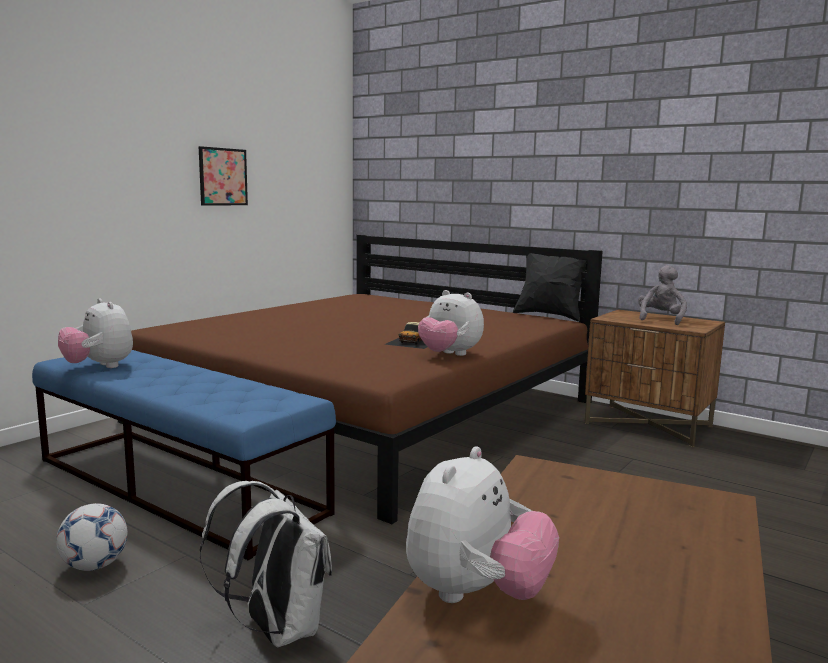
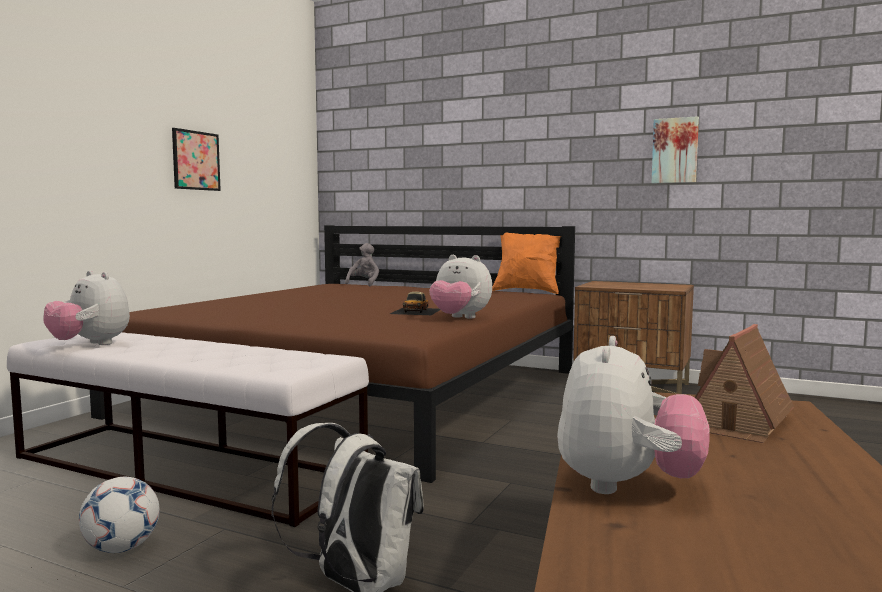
camera: 10 degrees left, 5 degrees down
blue bench [32,350,336,560] -> white bench [7,332,369,527]
black pillow [513,253,587,321] -> orange pillow [492,233,560,294]
grey plush toy [638,265,687,325] -> grey plush toy moved to [345,243,379,286]
none -> picture [652,116,699,183]
none -> toy house [694,324,794,443]

